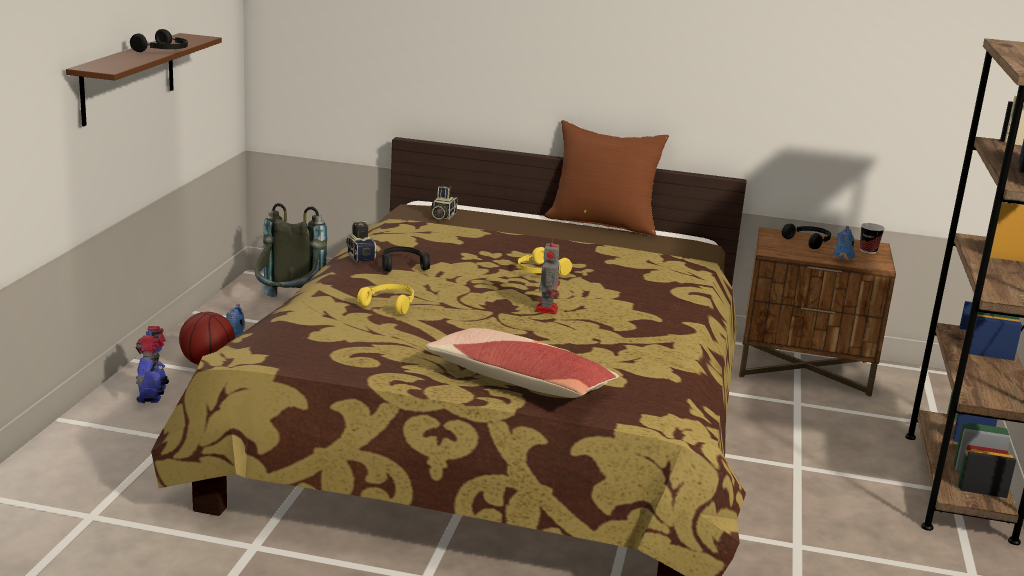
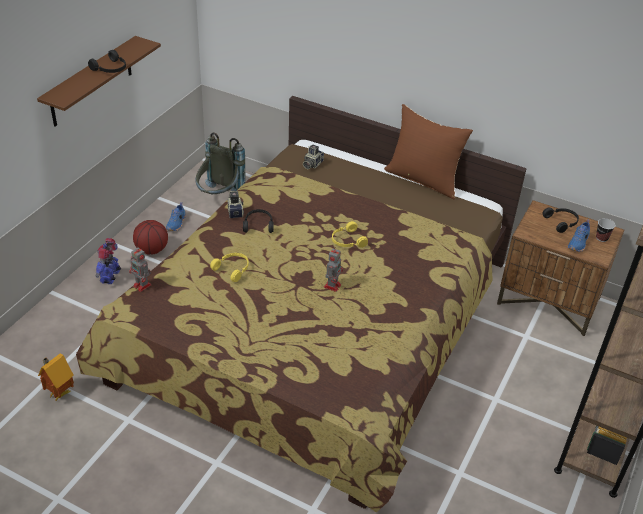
camera: 15 degrees right, 20 degrees up
pillow [425,328,619,398] -> none
none -> toy house [38,353,74,402]
none -> toy robot [129,246,151,292]

